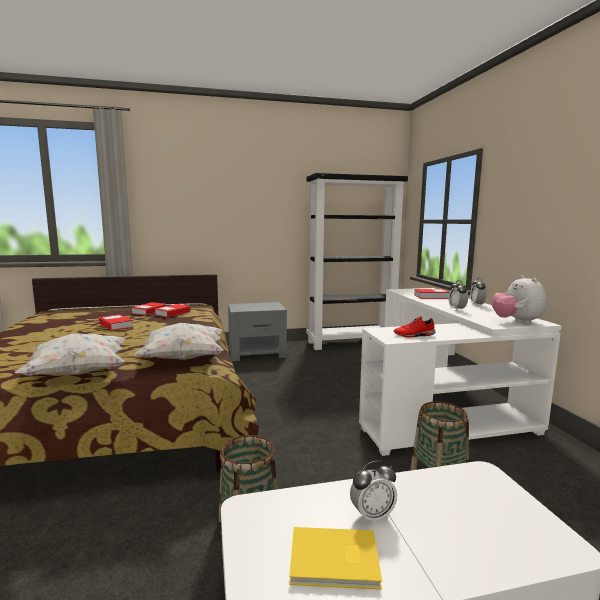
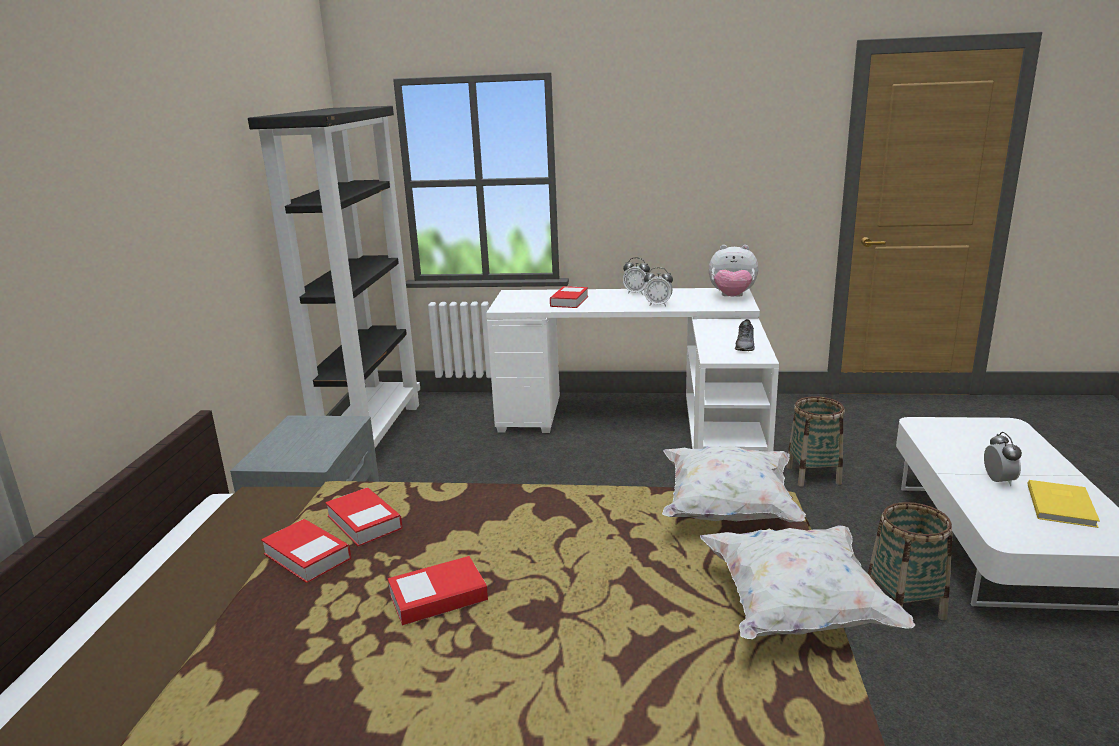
camera: 70 degrees left, 10 degrees up
red shoe [393,316,435,338] -> grey shoe [735,319,755,351]

